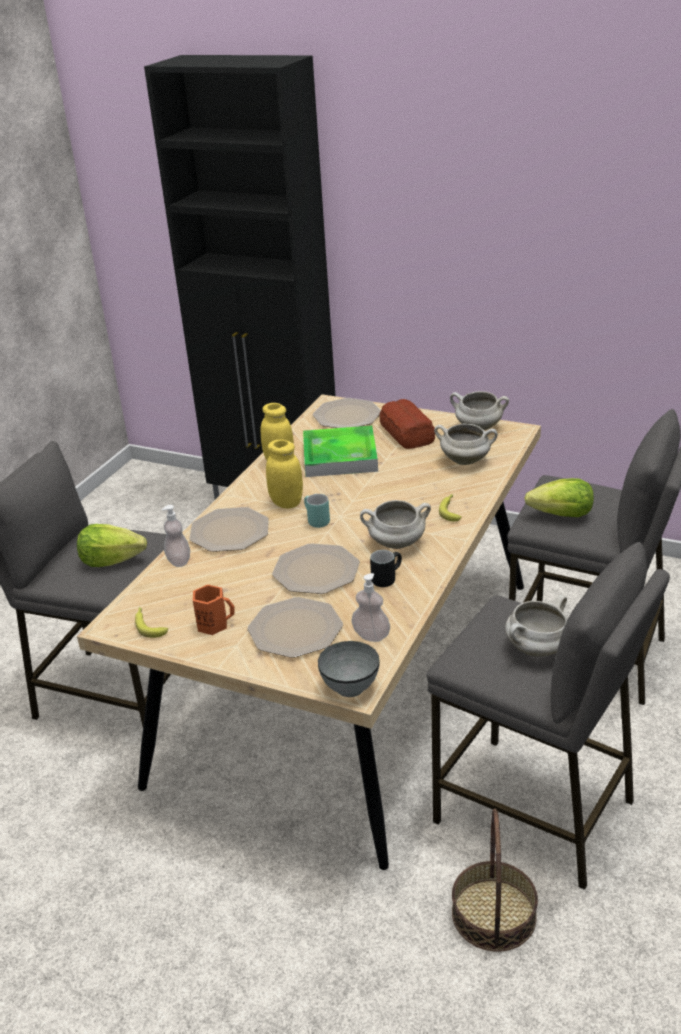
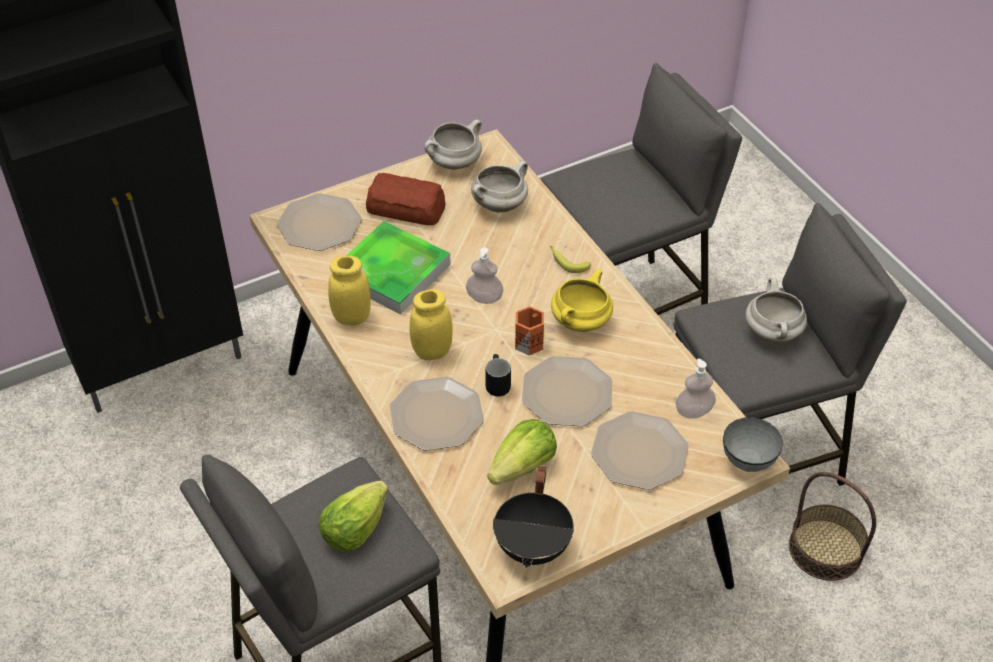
camera: 55 degrees left, 15 degrees up
banana [135,607,168,638] -> black cooking pot [493,466,574,568]
soap dispenser [162,505,190,567] -> soap dispenser moved to [466,247,504,304]
orange mug [193,584,235,635] -> orange mug moved to [515,306,544,355]
turquoise mug [304,494,330,528] -> none
white cooking pot [360,500,431,549] -> yellow cooking pot [551,269,613,332]
black mug [370,550,402,587] -> black mug moved to [485,354,511,397]
lettuce [524,478,594,517] -> lettuce moved to [487,419,557,485]

